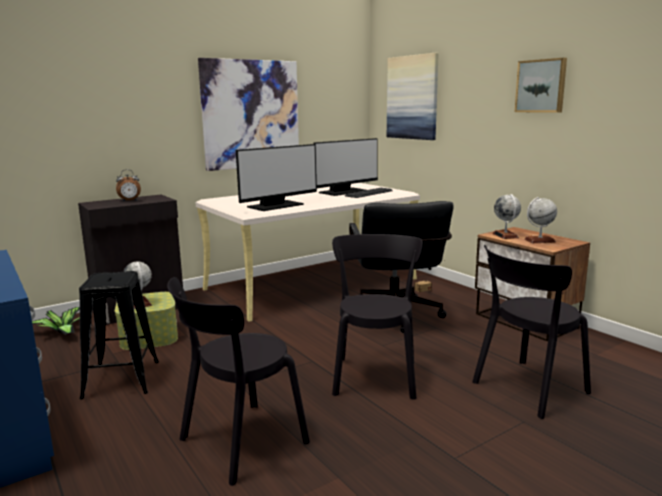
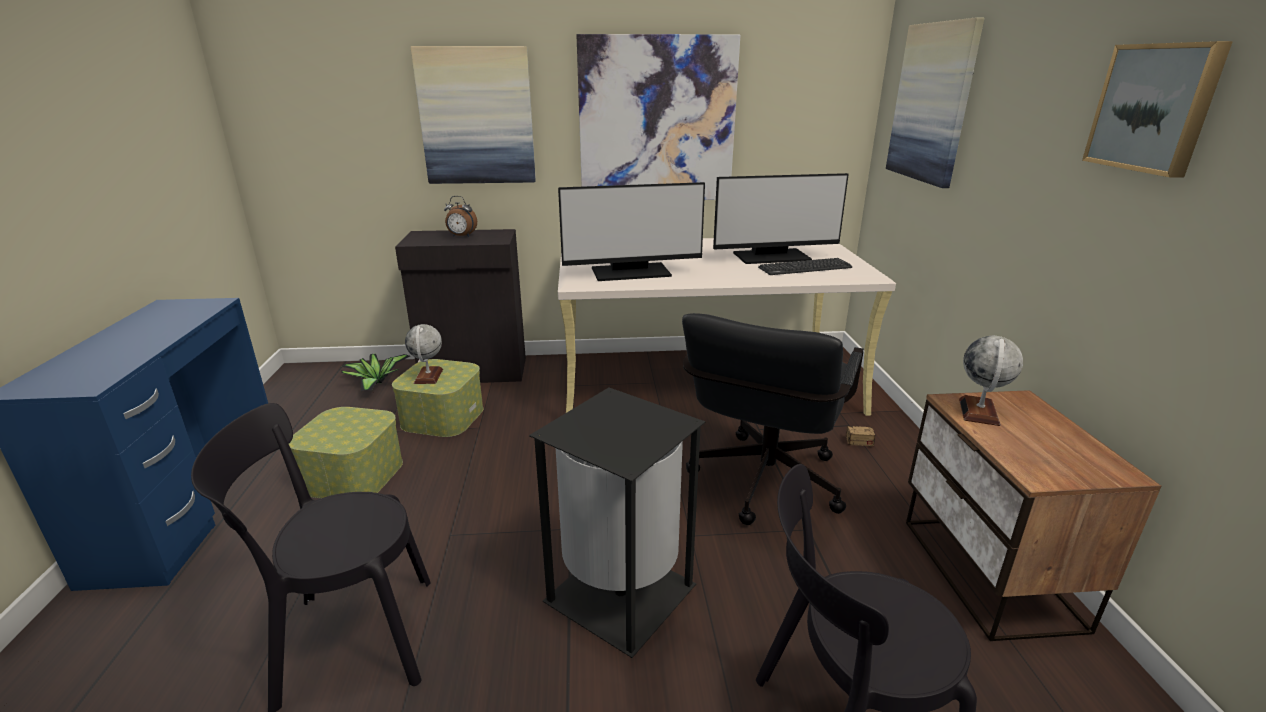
camera: 30 degrees right, 10 degrees up
black stool [79,271,159,399] -> storage box [289,407,403,498]
black chair [332,234,423,400] -> black trash can [529,388,706,658]
globe [524,197,557,243] -> none
none -> picture [410,46,536,184]

